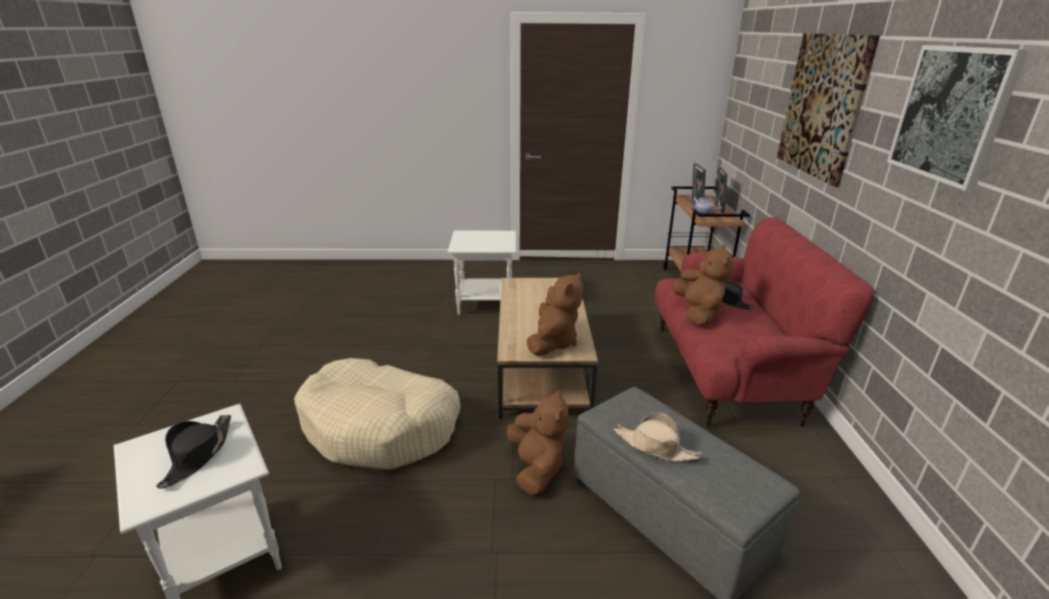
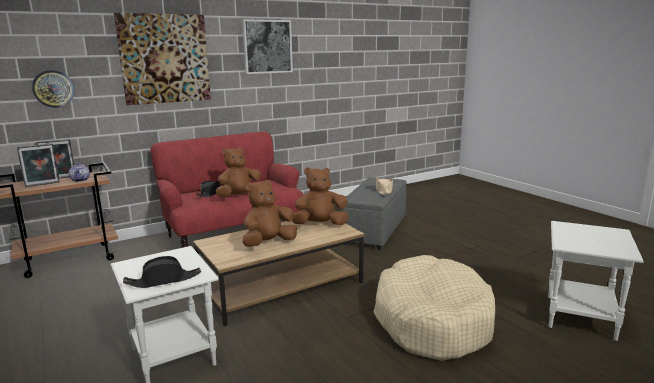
camera: 120 degrees left, 10 degrees down
black hat [156,415,231,489] -> black hat moved to [123,256,201,288]
brown plush toy [507,390,569,495] -> brown plush toy moved to [242,180,297,247]
none -> wall clock [32,70,75,108]

